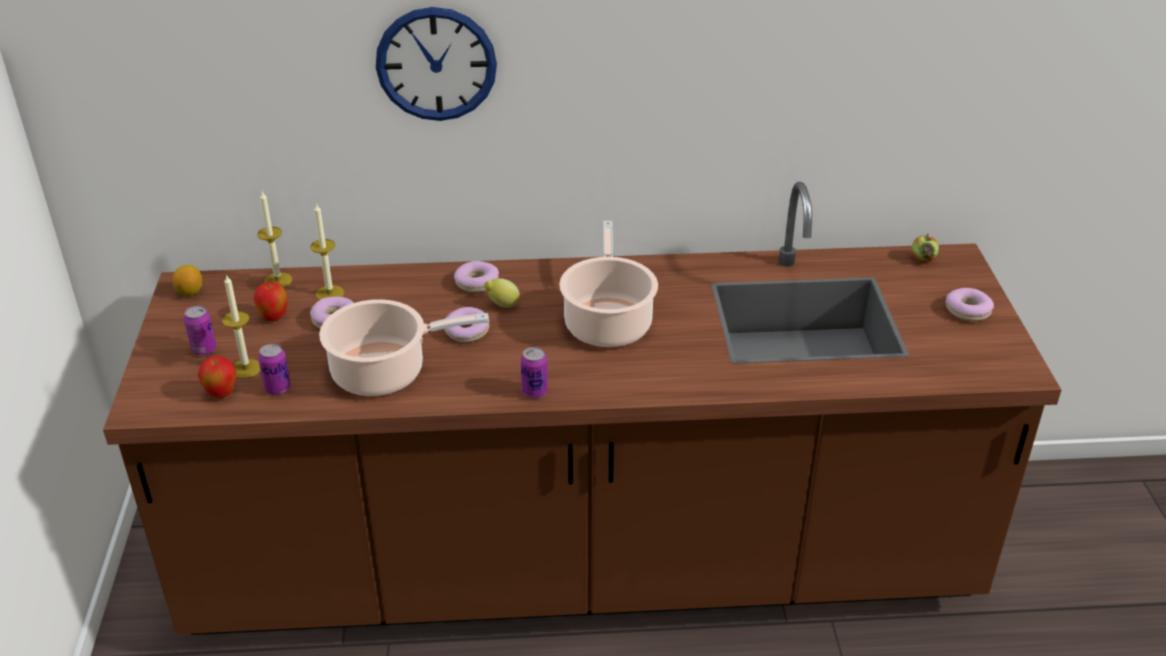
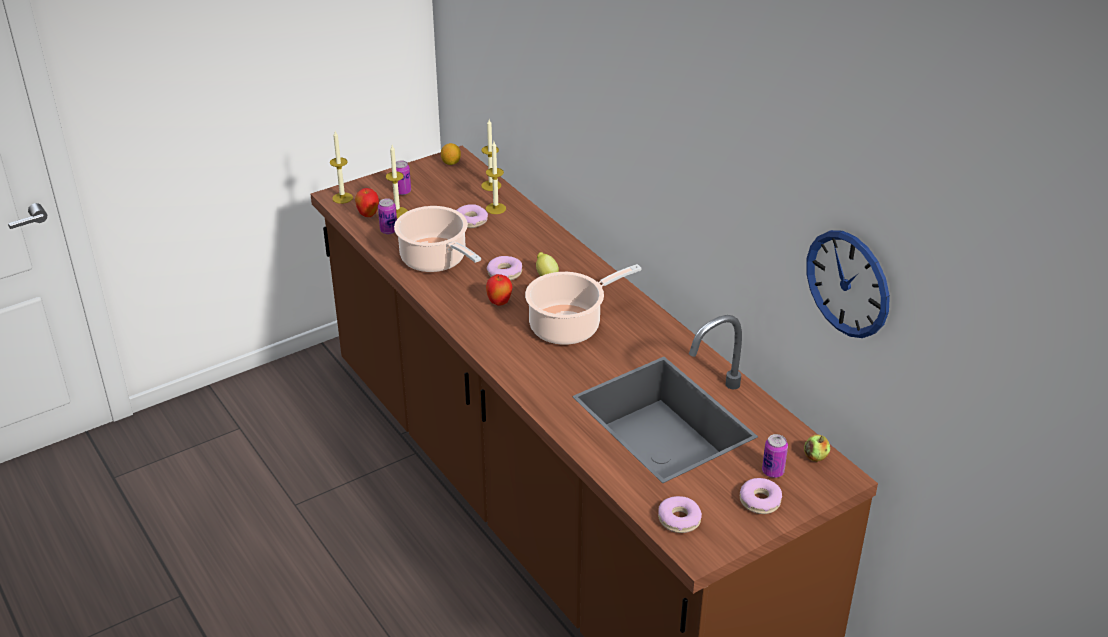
camera: 60 degrees right, 0 degrees up
apple [254,282,288,322] -> apple moved to [486,274,512,306]
wall clock [376,7,497,121] -> wall clock moved to [806,230,890,338]
donut [454,261,499,293] -> donut moved to [658,496,702,533]
can [521,347,548,399] -> can moved to [762,434,788,478]
none -> candle [330,131,353,204]

